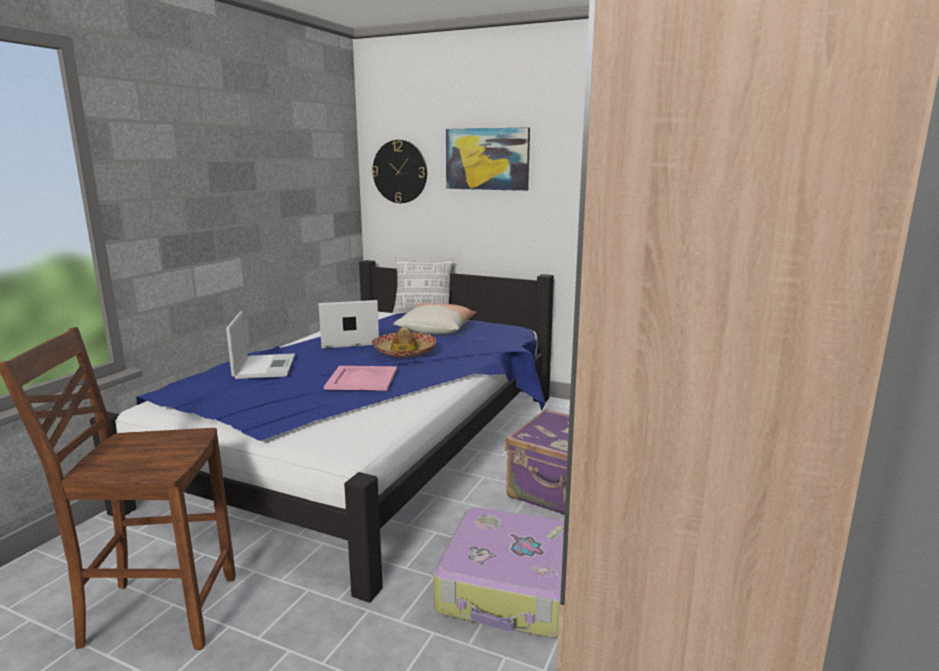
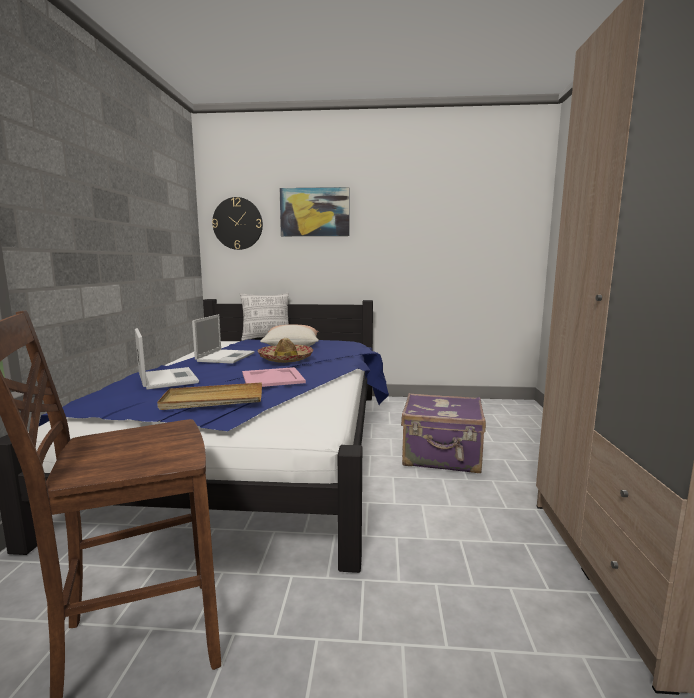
camera: 20 degrees left, 5 degrees down
laptop [318,300,379,349] -> laptop turned 135 degrees clockwise [192,314,255,364]
suitcase [433,507,564,638] -> none
none -> beige tray [157,382,262,410]

